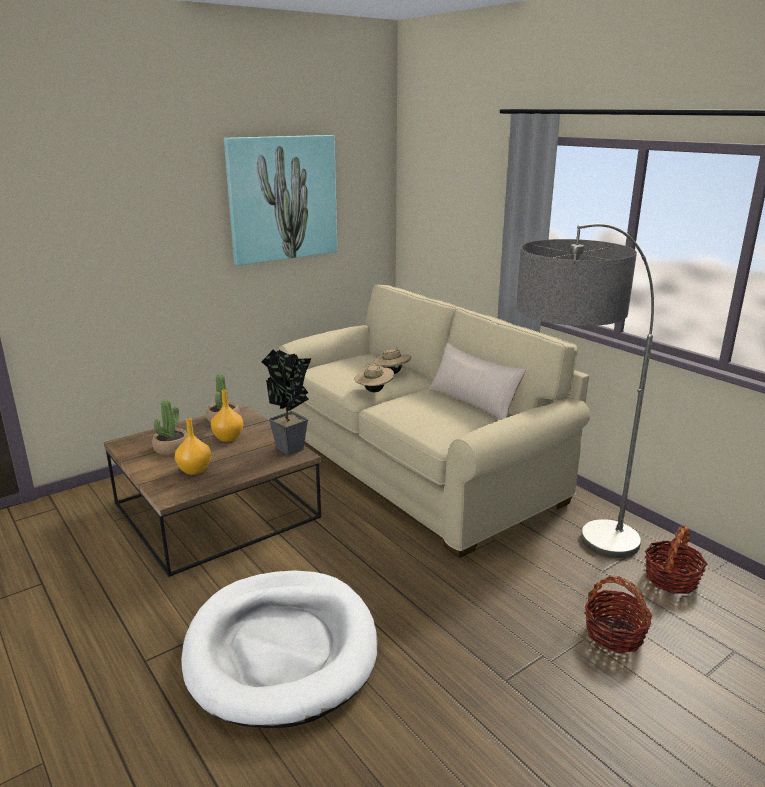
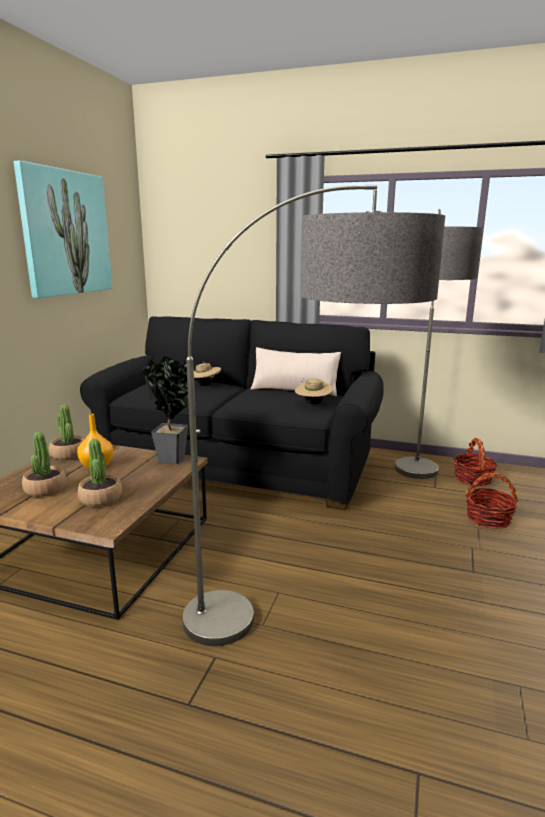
camera: 35 degrees left, 5 degrees down
orange vase [175,418,211,475] -> potted plant [78,439,122,507]
white dog bed [181,570,378,728] -> floor lamp [182,185,445,646]
beige sofa [278,285,590,558] -> black sofa [80,316,384,510]
beige hat [354,363,394,392] -> beige hat moved to [295,378,333,404]

